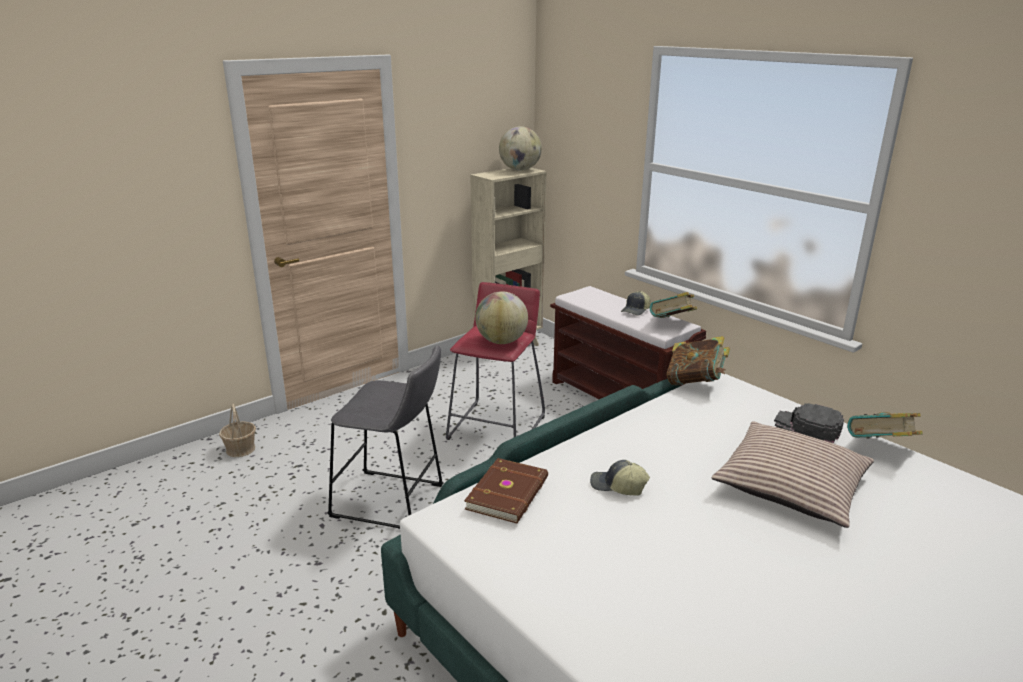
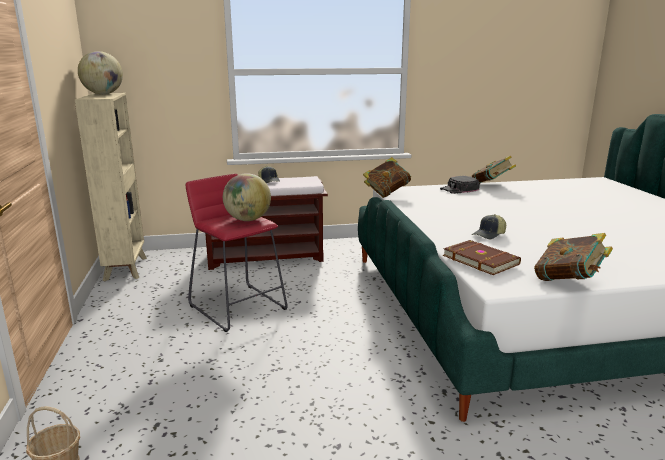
camera: 60 degrees left, 5 degrees down
grey stool [327,345,444,528] -> none
book [650,292,697,318] -> book moved to [534,233,613,281]
pillow [712,421,874,528] -> none

